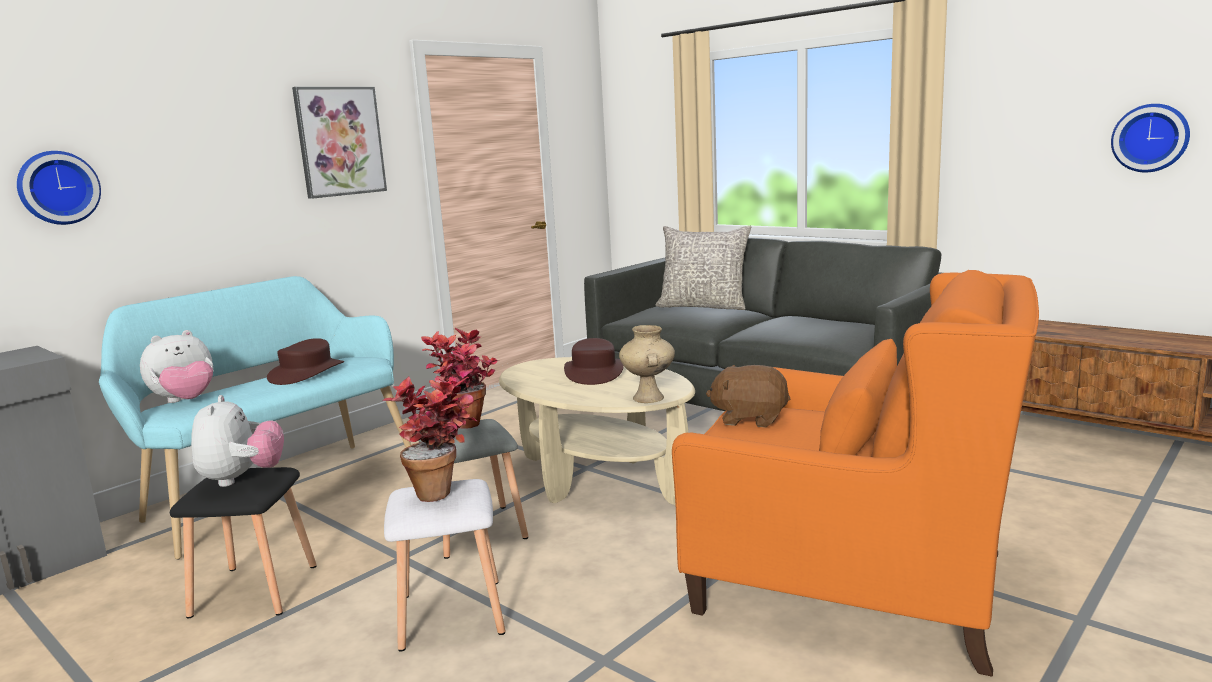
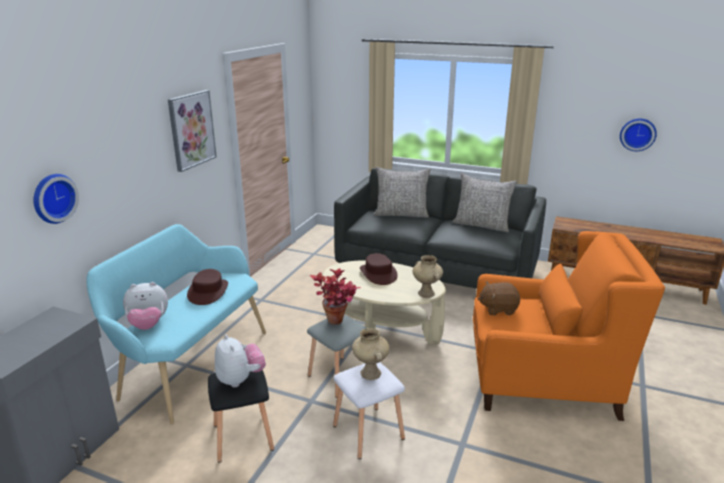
camera: 20 degrees left, 10 degrees up
plush toy [140,330,214,403] -> plush toy turned 45 degrees clockwise [123,282,168,330]
potted plant [382,377,477,502] -> beige vase [352,328,390,380]
none -> grey pillow [452,173,517,232]

